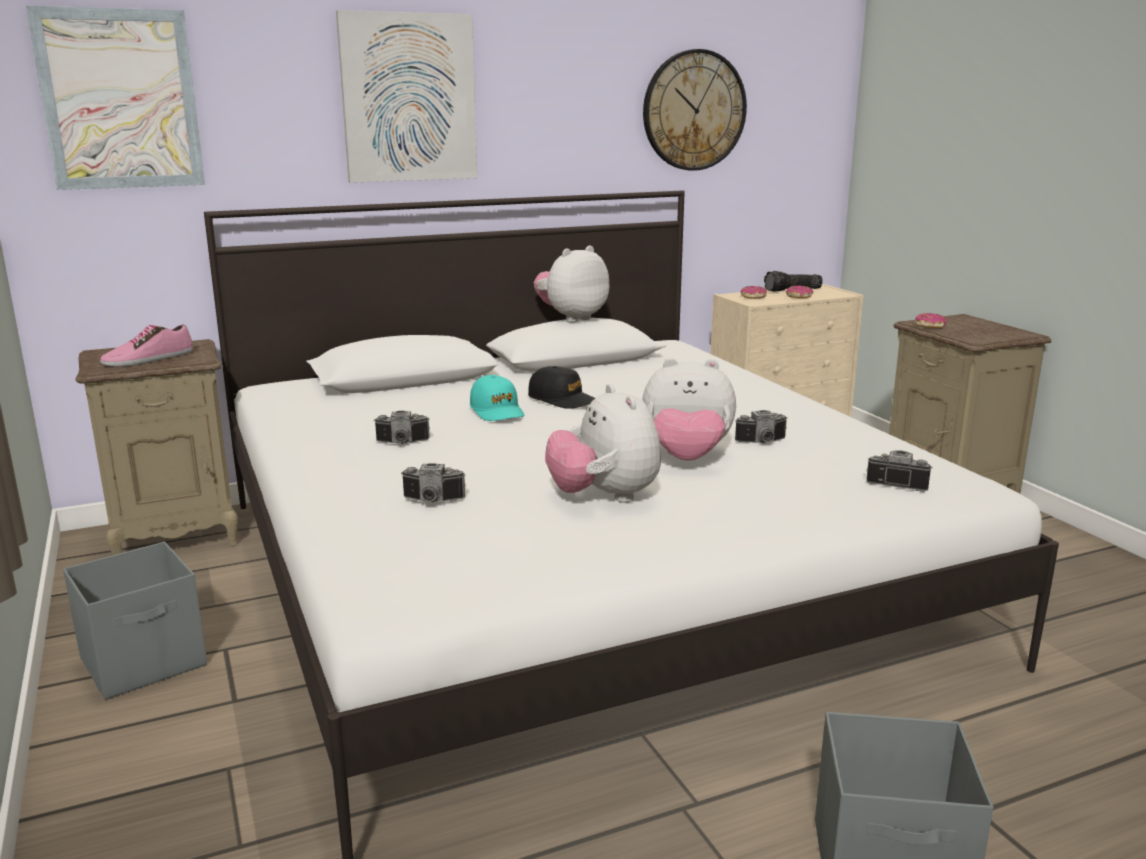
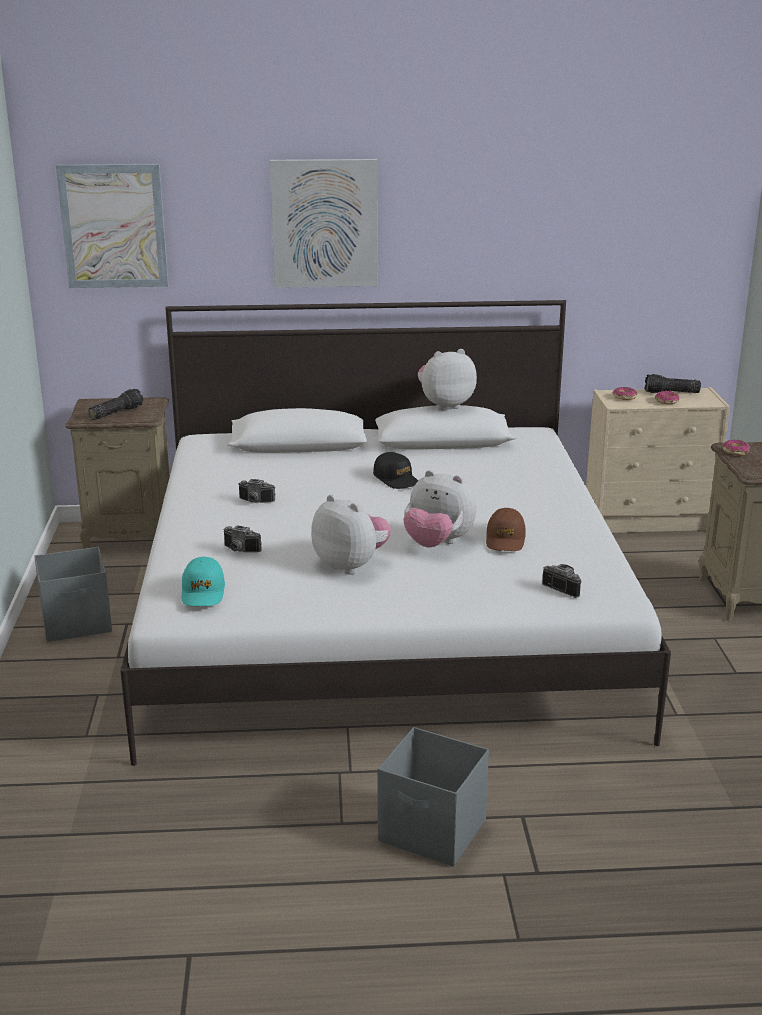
camera: 20 degrees right, 5 degrees up
shoe [100,324,193,367] -> flashlight [88,389,143,420]
turquoise cap [470,375,524,421] -> turquoise cap moved to [182,556,225,606]
plush toy [545,384,661,503] -> plush toy turned 135 degrees clockwise [311,495,391,575]
wall clock [643,49,747,171] -> none
camera [735,410,787,443] -> brown cap [486,508,526,551]

